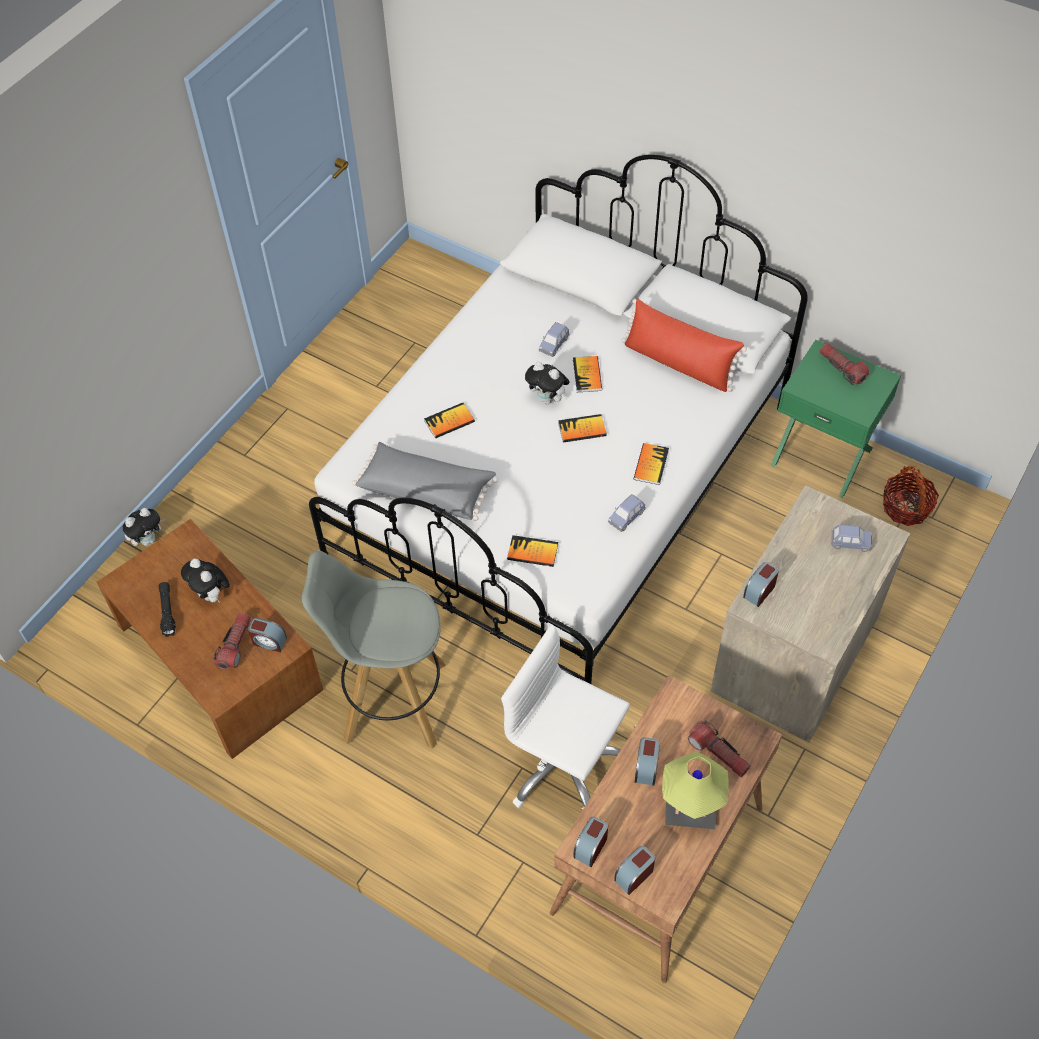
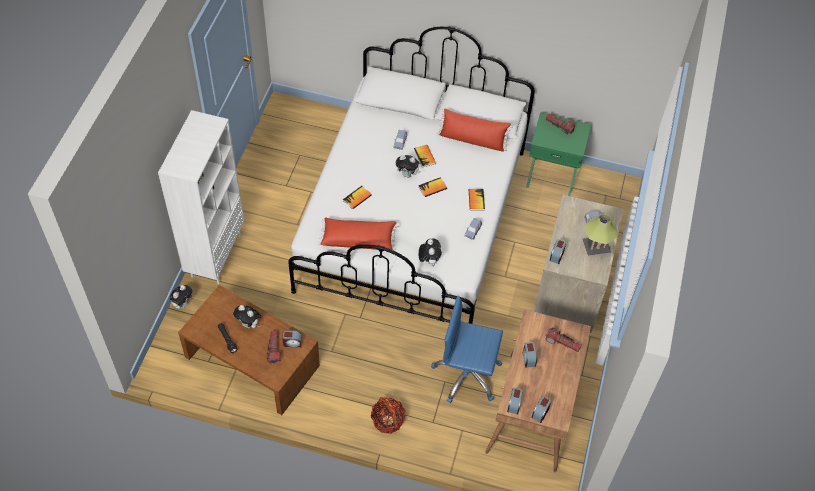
camera: 20 degrees left, 0 degrees up
grey stool [302,550,445,749] -> none
grey pillow [352,442,498,521] -> red pillow [318,217,398,250]
white office chair [501,624,630,808] -> blue office chair [431,296,503,403]
book [507,535,558,567] -> plush toy [419,239,442,266]
table lamp [662,751,729,829] -> table lamp moved to [583,214,618,256]
basket [883,466,939,526] -> basket moved to [371,397,405,434]
none -> white bookcase [158,110,244,284]

